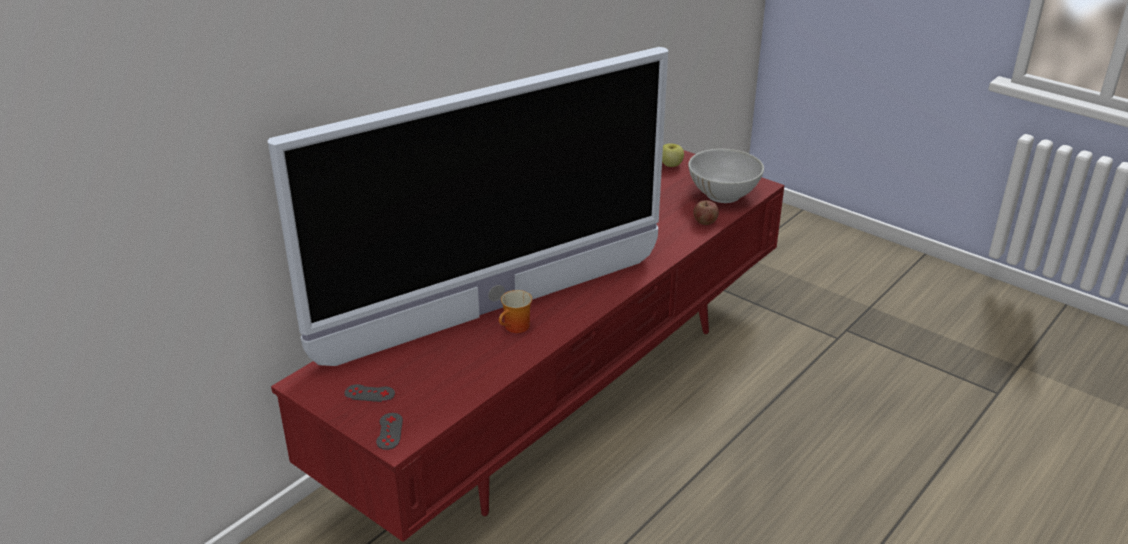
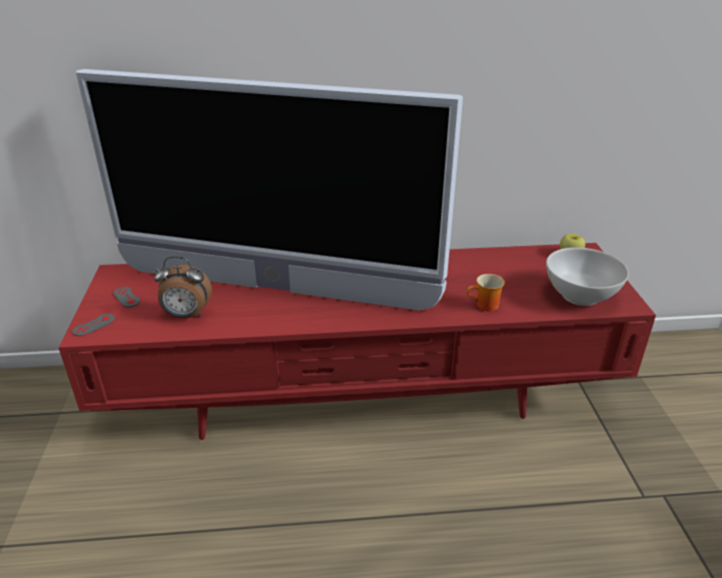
camera: 45 degrees right, 0 degrees up
mug [499,290,532,333] -> mug moved to [466,274,505,312]
apple [693,200,719,225] -> none
none -> alarm clock [154,256,212,318]

